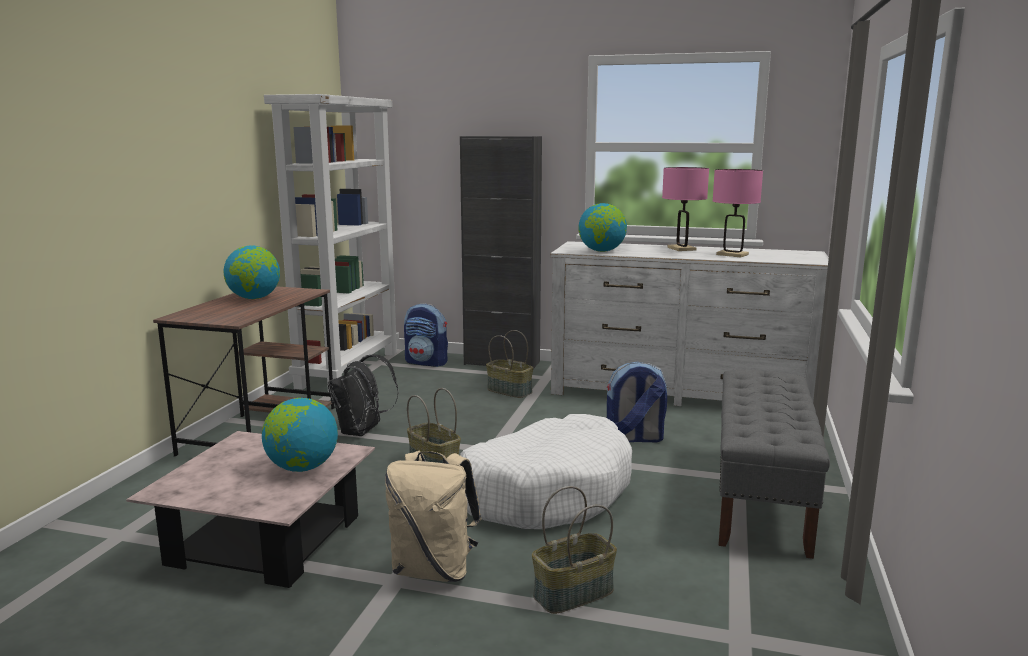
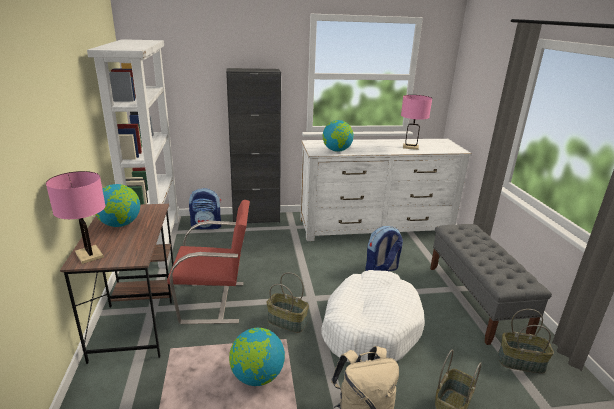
camera: 25 degrees left, 10 degrees up
black backpack [328,354,399,436] -> red chair [167,200,250,324]
basket [486,330,533,398] -> basket moved to [498,309,554,373]
pink table lamp [662,167,709,251] -> pink table lamp moved to [46,171,105,264]

